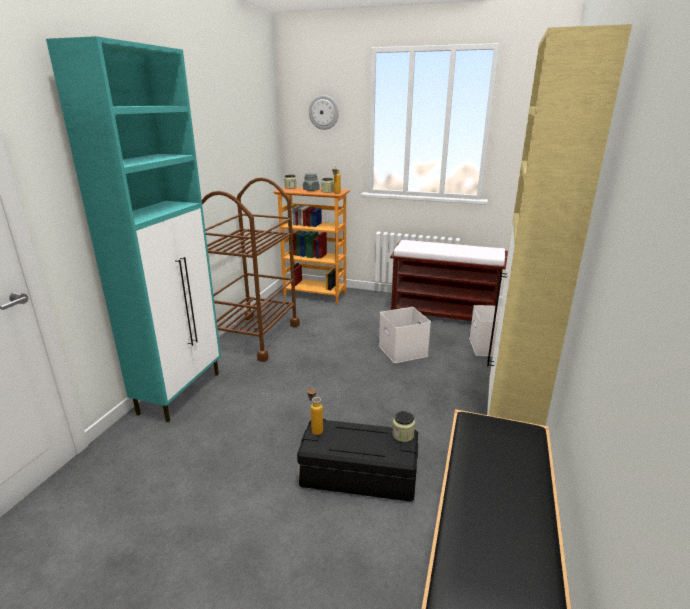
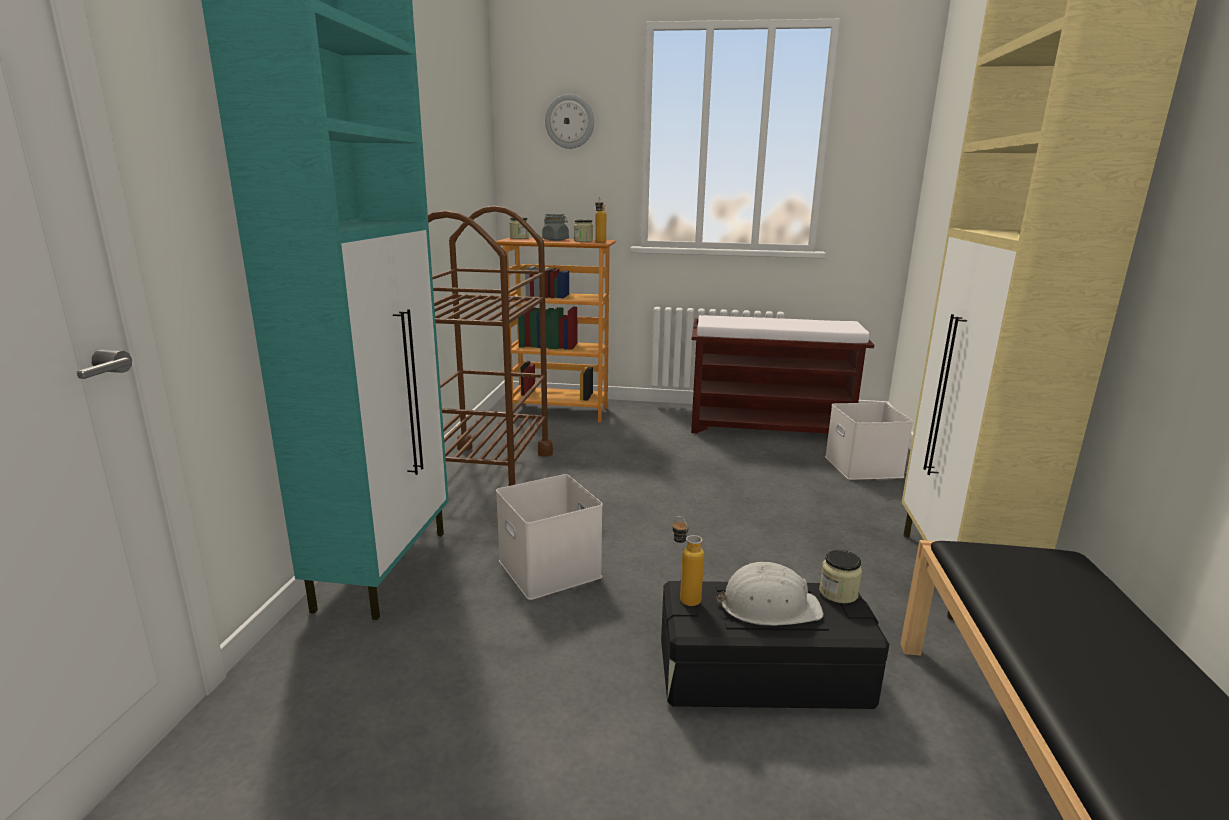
camera: 10 degrees left, 5 degrees down
white storage box [379,307,431,363] -> white storage box moved to [496,474,603,600]
none -> white hard hat [716,562,824,626]

